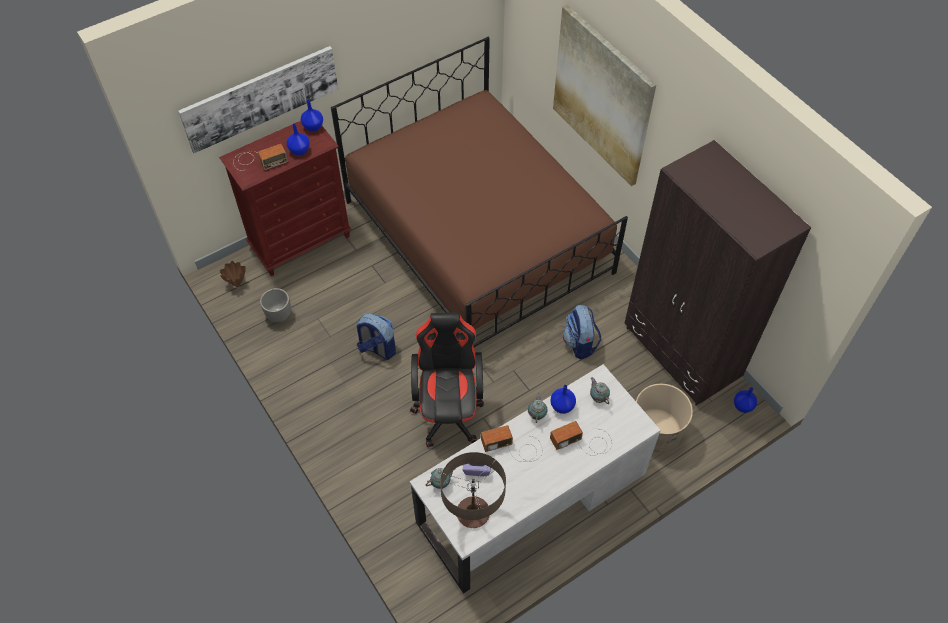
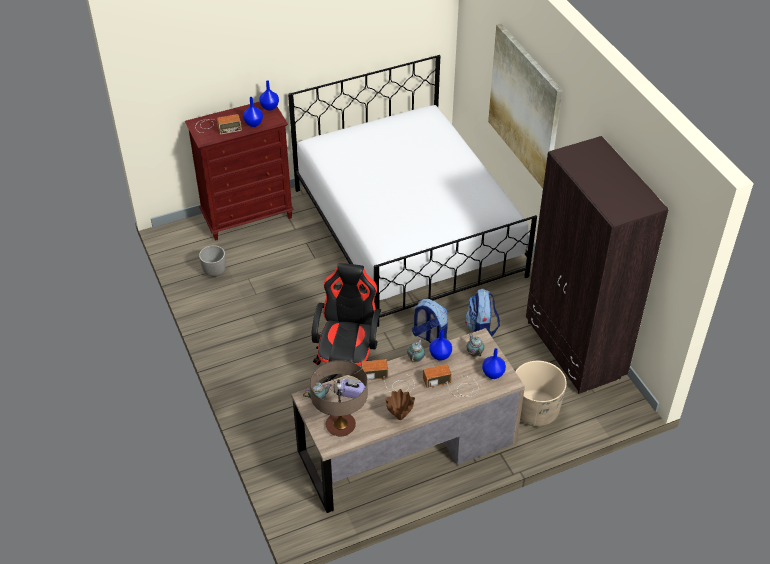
camera: 10 degrees right, 10 degrees down
picture [178,46,338,153] -> none
brown vase [220,261,246,287] -> brown vase moved to [386,389,415,420]
brown bed [331,37,628,347] -> white bed [288,55,537,327]
backpack [356,313,396,360] -> backpack moved to [412,299,448,343]
white desk [410,364,661,594] -> brown desk [291,328,525,513]
blue vase [734,387,757,413] -> blue vase moved to [482,348,506,379]

